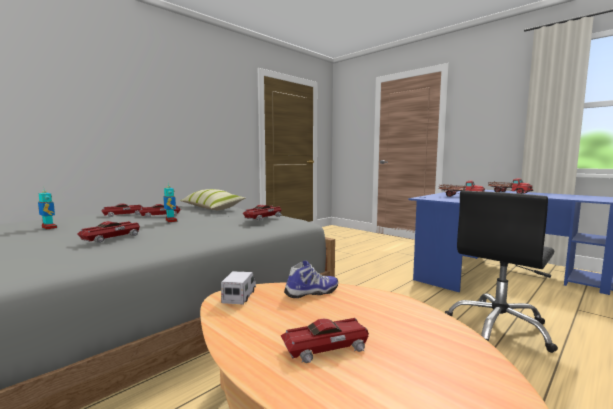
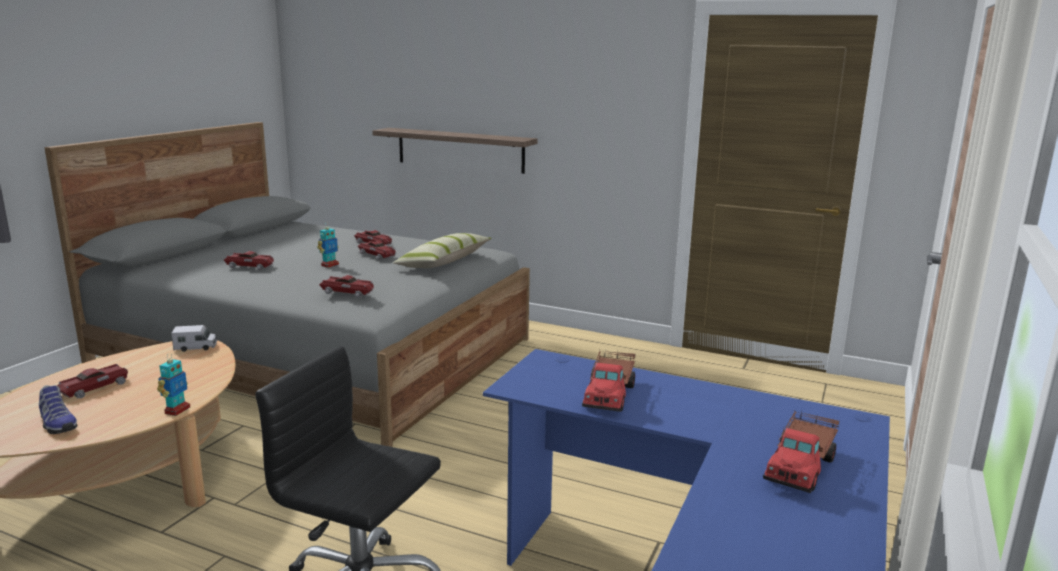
camera: 70 degrees right, 10 degrees up
toy robot [38,190,57,230] -> toy robot moved to [157,353,190,416]
toy car [281,318,369,363] -> toy car turned 105 degrees counterclockwise [57,364,128,399]
shoe [284,261,338,298] -> shoe moved to [39,385,77,434]
none -> shelf [372,128,538,174]

